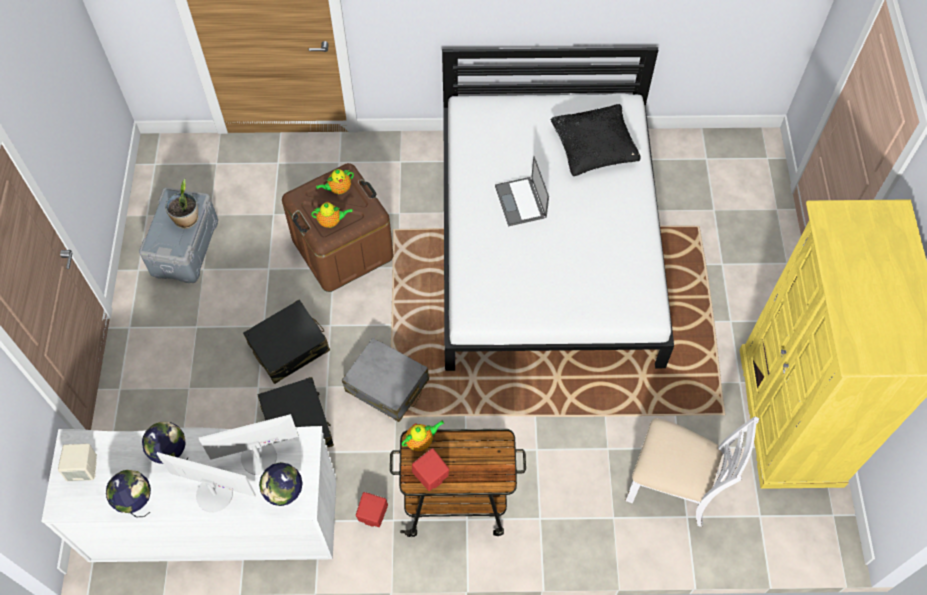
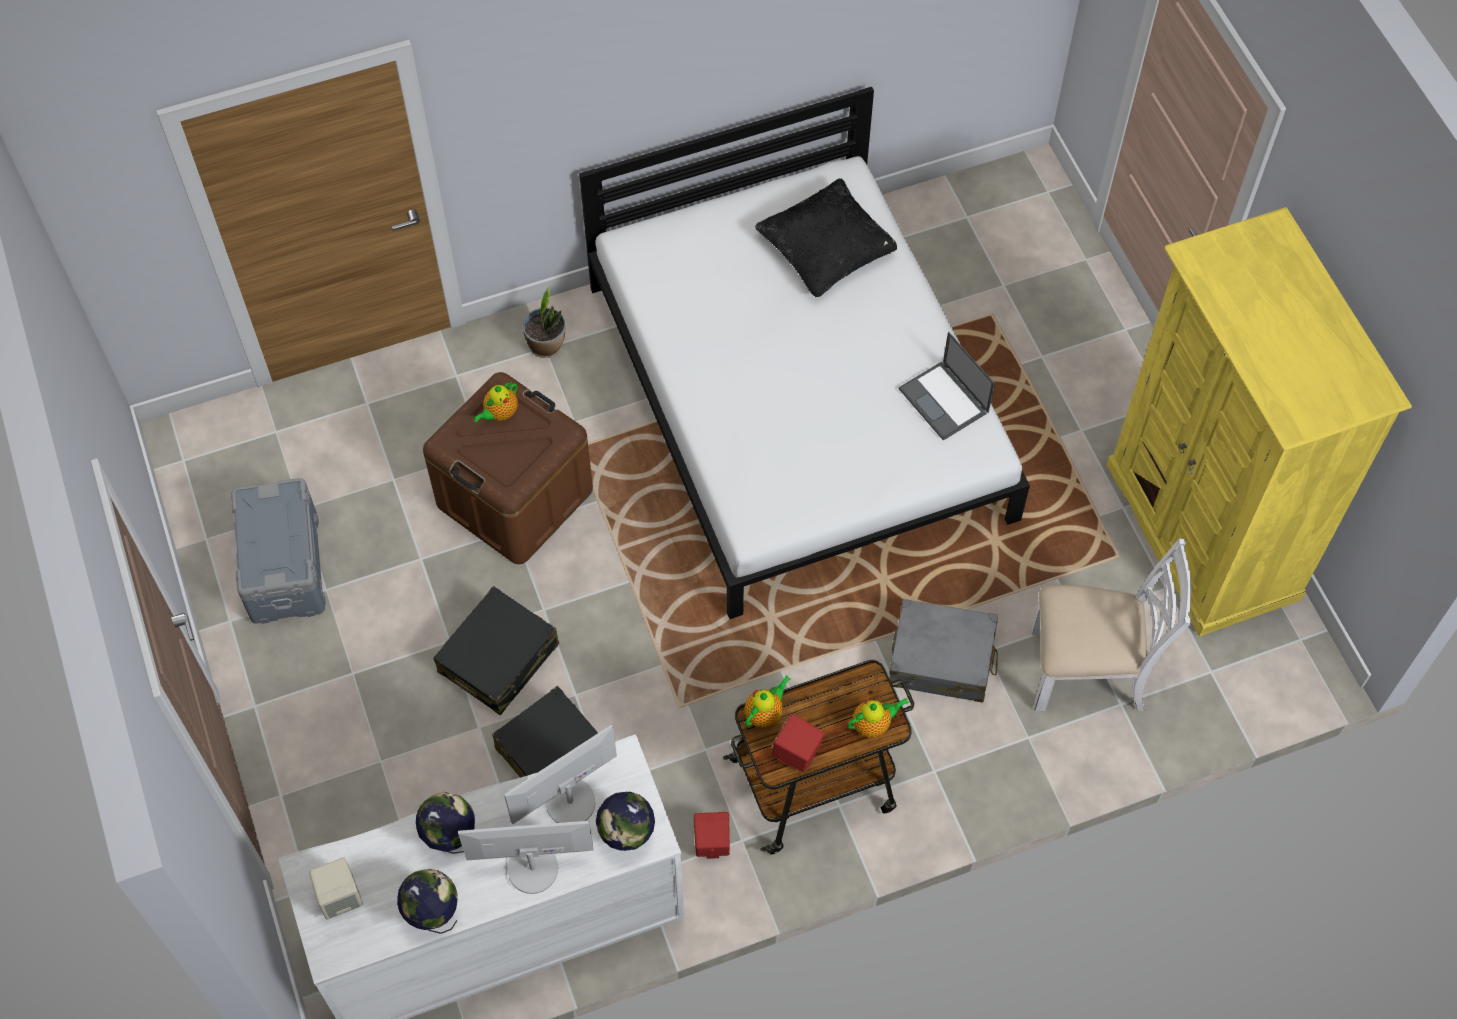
camera: 20 degrees left, 0 degrees up
potted plant [165,179,198,229] -> potted plant moved to [523,286,566,358]
teapot [311,202,353,228] -> teapot moved to [847,698,909,738]
grey suitcase [342,338,429,422] -> grey suitcase moved to [889,599,998,702]
laptop [495,156,549,226] -> laptop moved to [899,332,995,441]

